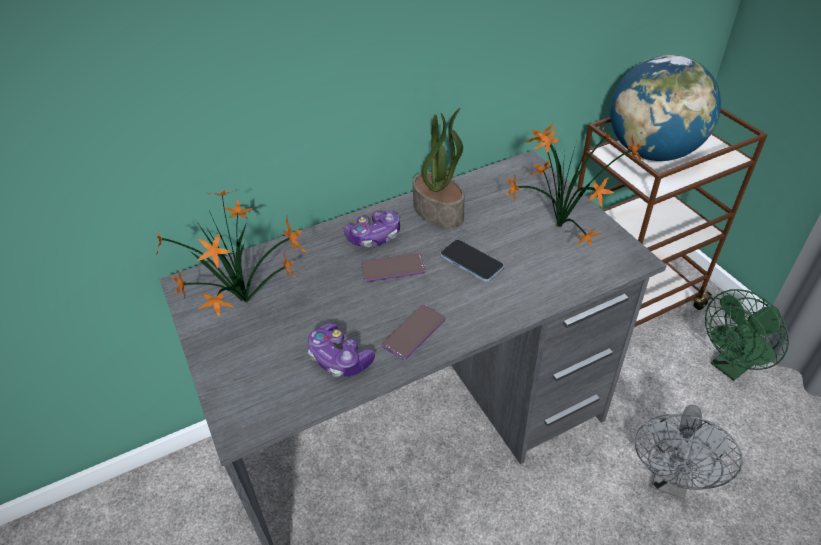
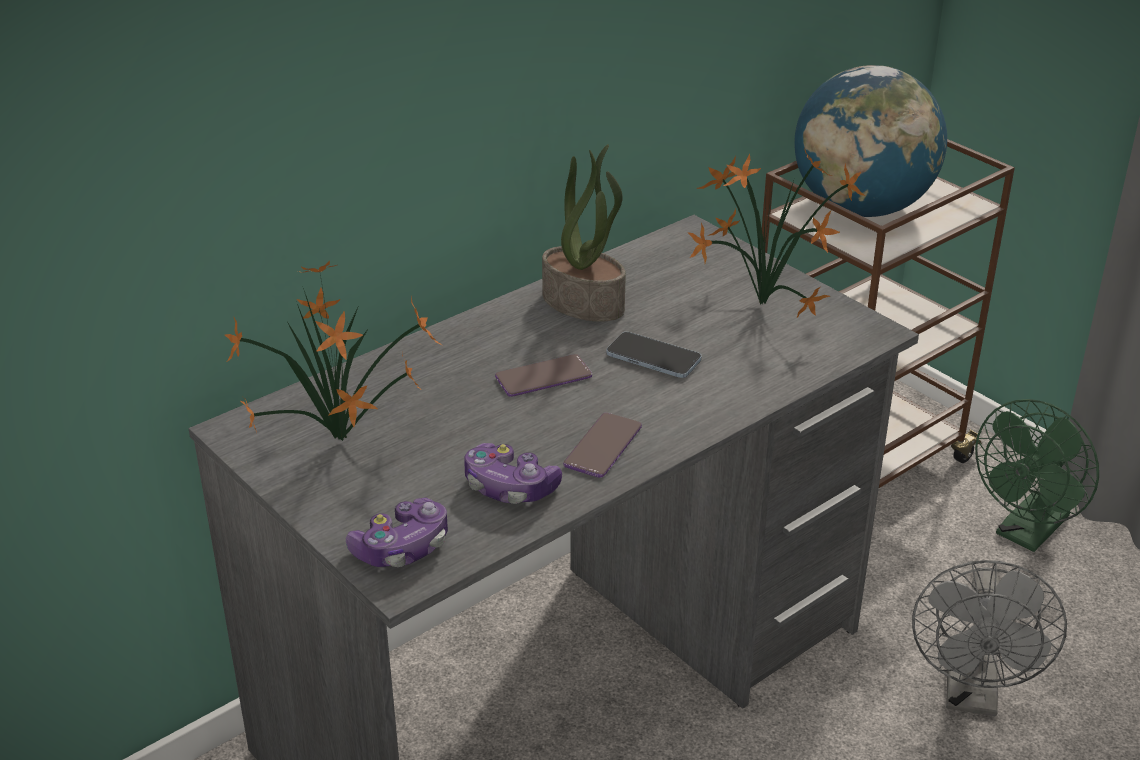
camera: 15 degrees left, 10 degrees down
game controller [344,210,400,247] -> game controller moved to [346,498,448,567]

